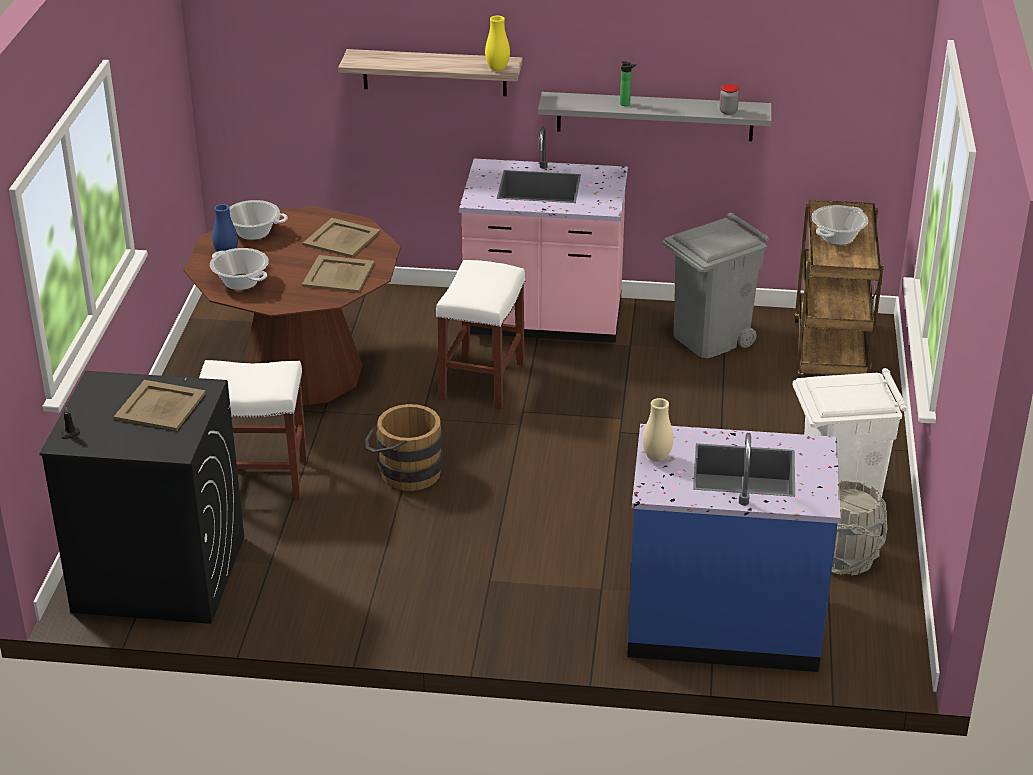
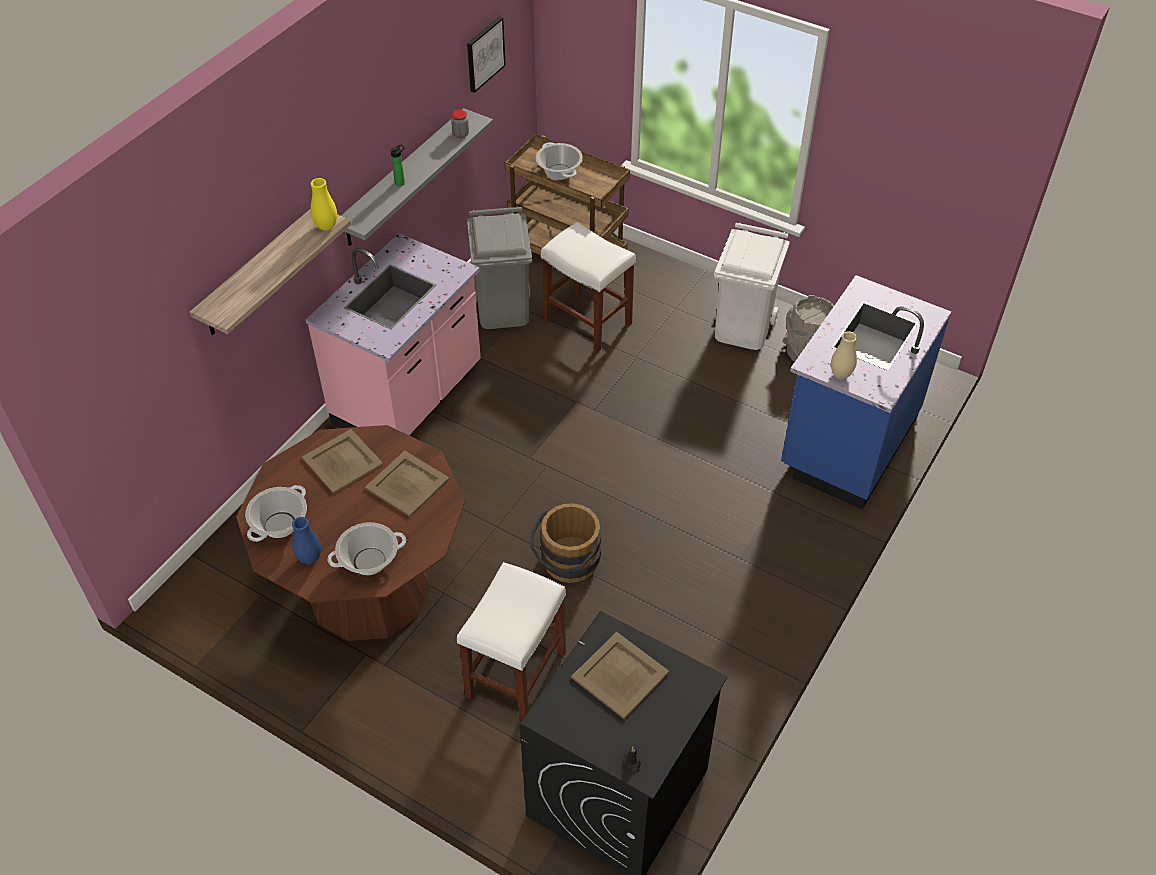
camera: 65 degrees left, 15 degrees up
white stool [436,260,526,409] -> white stool moved to [541,222,636,353]
none -> picture [467,16,506,93]

